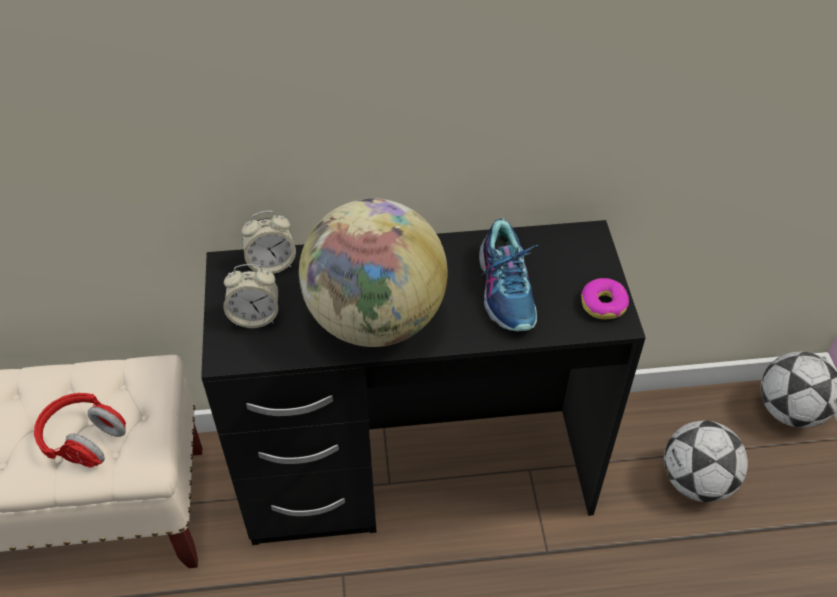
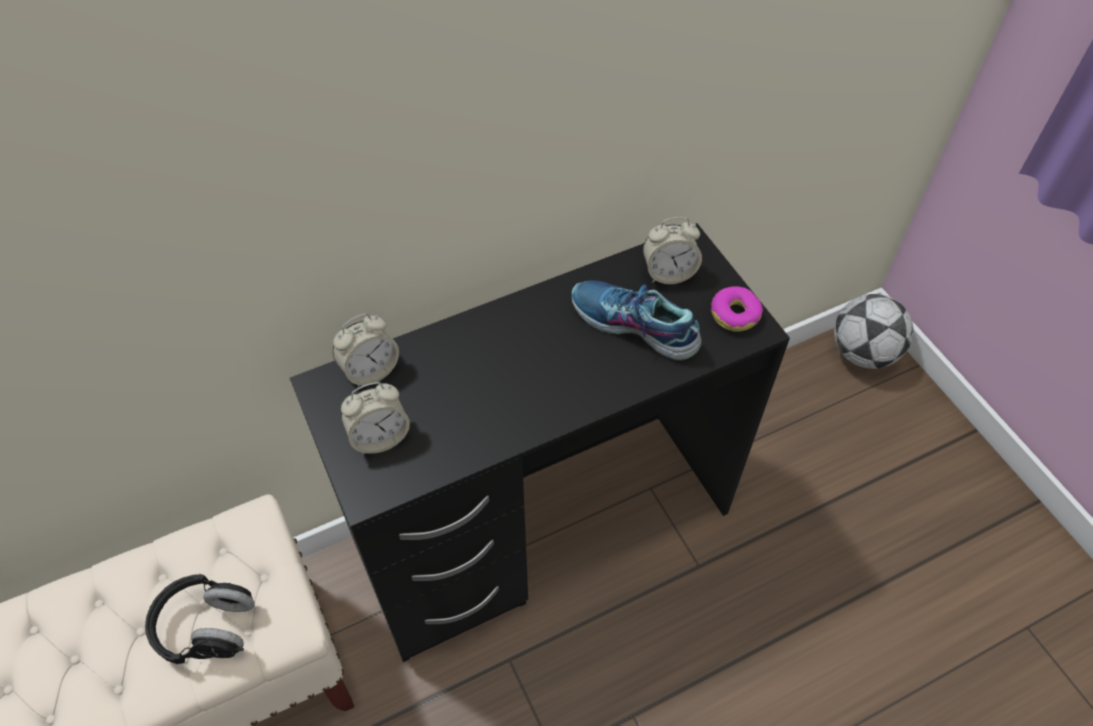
camera: 20 degrees left, 5 degrees up
red headphones [34,393,126,468] -> black headphones [145,574,254,664]
globe [299,198,448,347] -> none
shoe [479,218,538,331] -> shoe turned 150 degrees clockwise [572,280,701,360]
football [664,420,748,502] -> none
none -> alarm clock [643,217,702,284]

